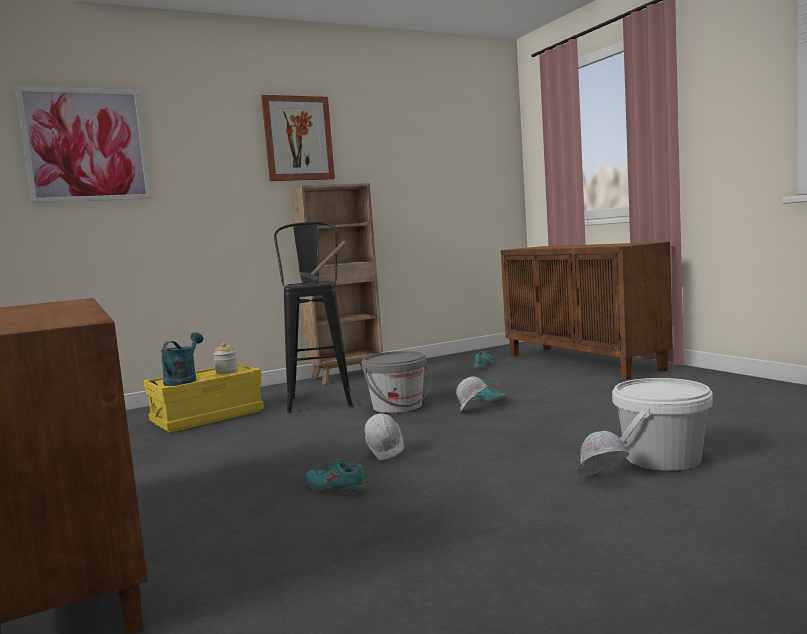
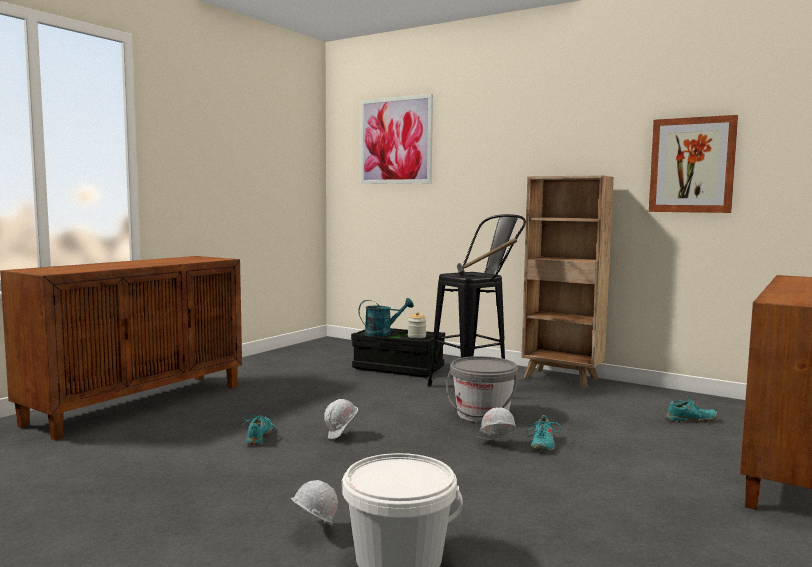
camera: 60 degrees right, 0 degrees up
yellow storage box [144,363,264,432] -> black storage box [351,328,445,377]
picture [261,95,335,181] -> picture moved to [649,115,738,213]

